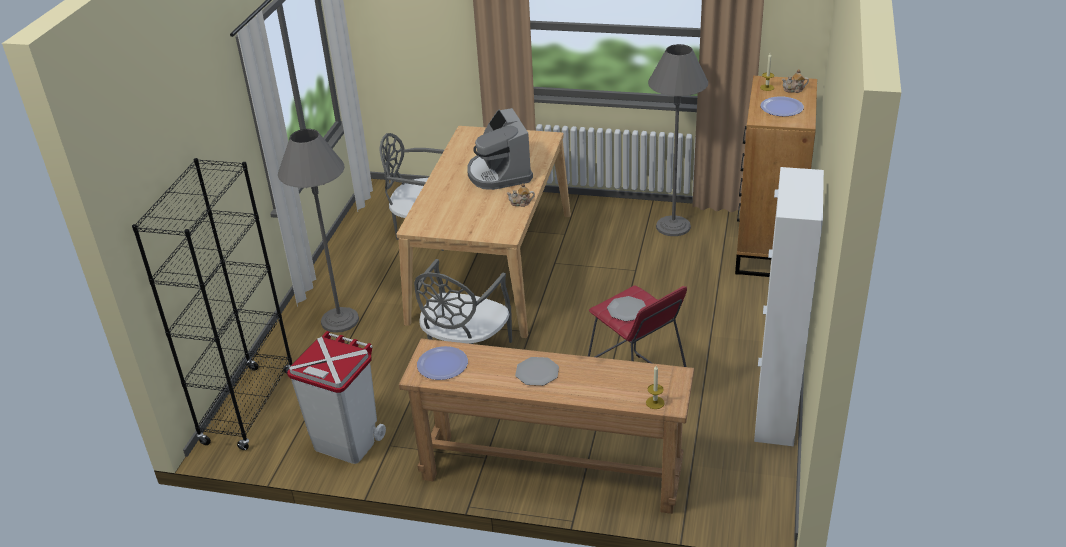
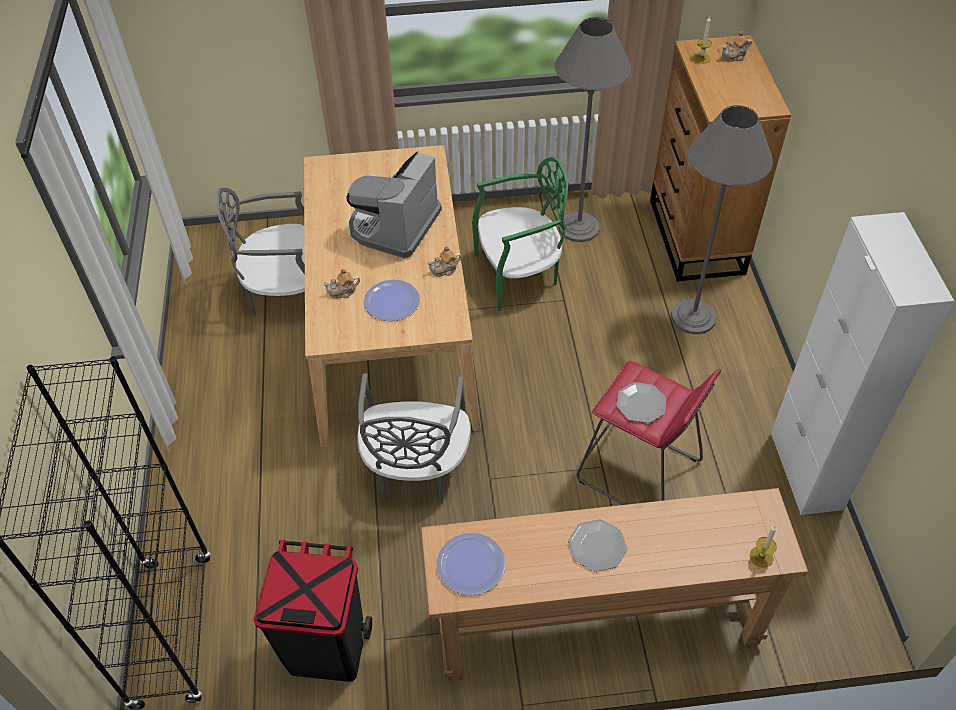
camera: 20 degrees left, 15 degrees up
grey floor lamp [278,129,359,333] -> grey floor lamp moved to [671,105,773,334]
white trash can [287,331,386,464] -> black trash can [254,539,372,682]
coffee machine [467,108,533,190] -> coffee machine turned 60 degrees clockwise [346,151,442,258]
plate [761,96,804,116] -> plate moved to [364,280,420,321]
none -> teapot [323,269,360,298]
none -> green chair [472,157,568,311]

